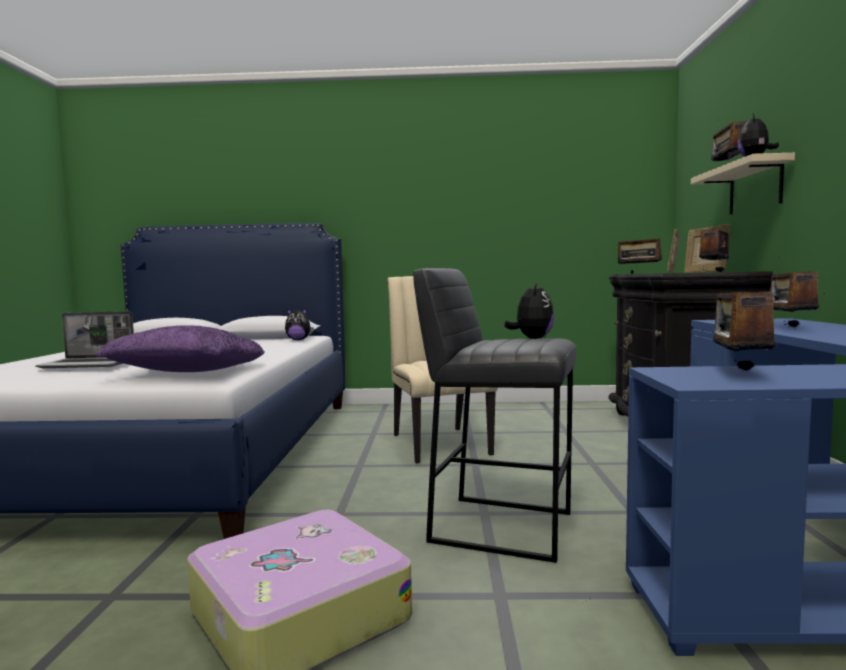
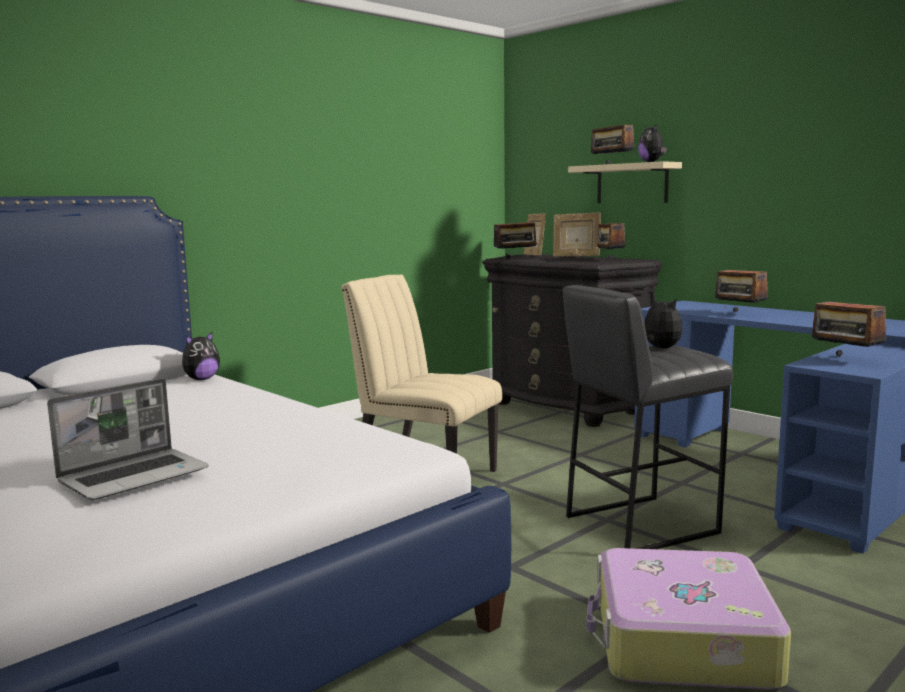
camera: 45 degrees left, 5 degrees up
purple pillow [96,325,264,372] -> none

